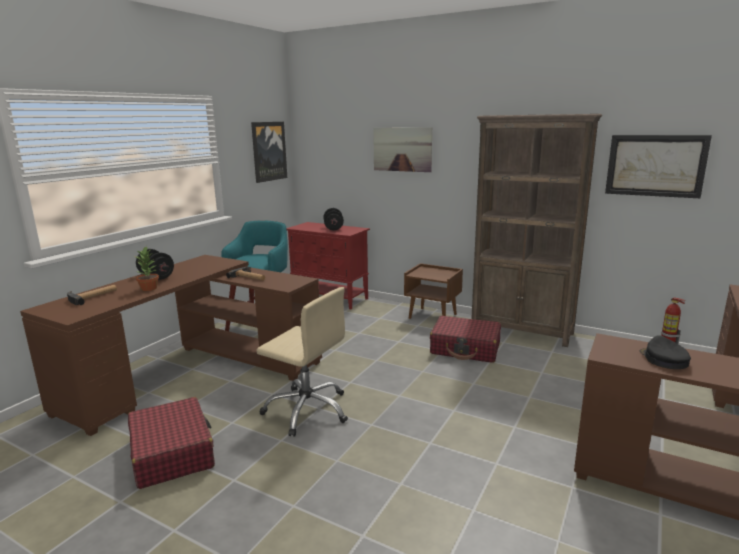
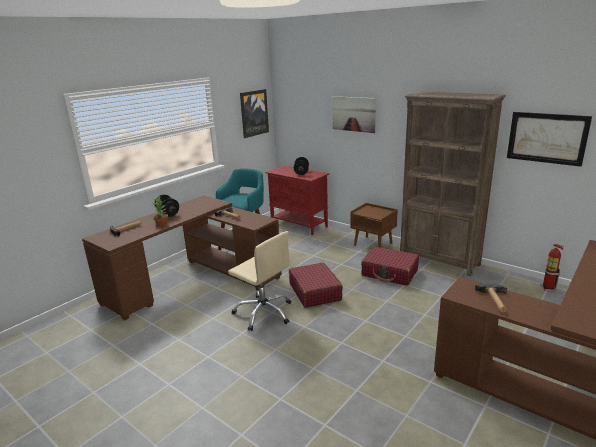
camera: 10 degrees right, 5 degrees up
red suitcase [128,397,215,489] -> red suitcase moved to [289,262,343,308]
black cap [640,335,691,369] -> hammer [475,284,507,313]

